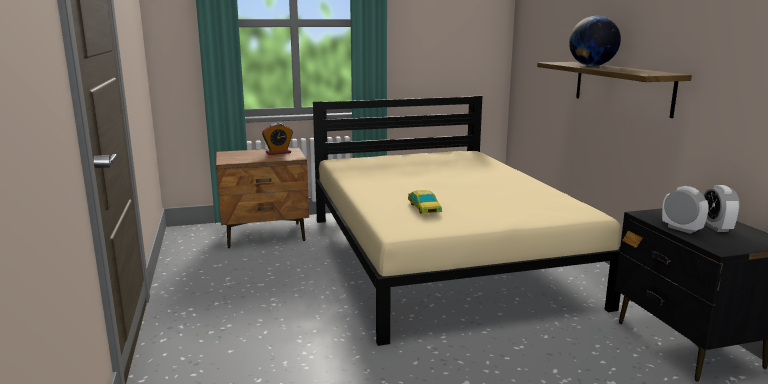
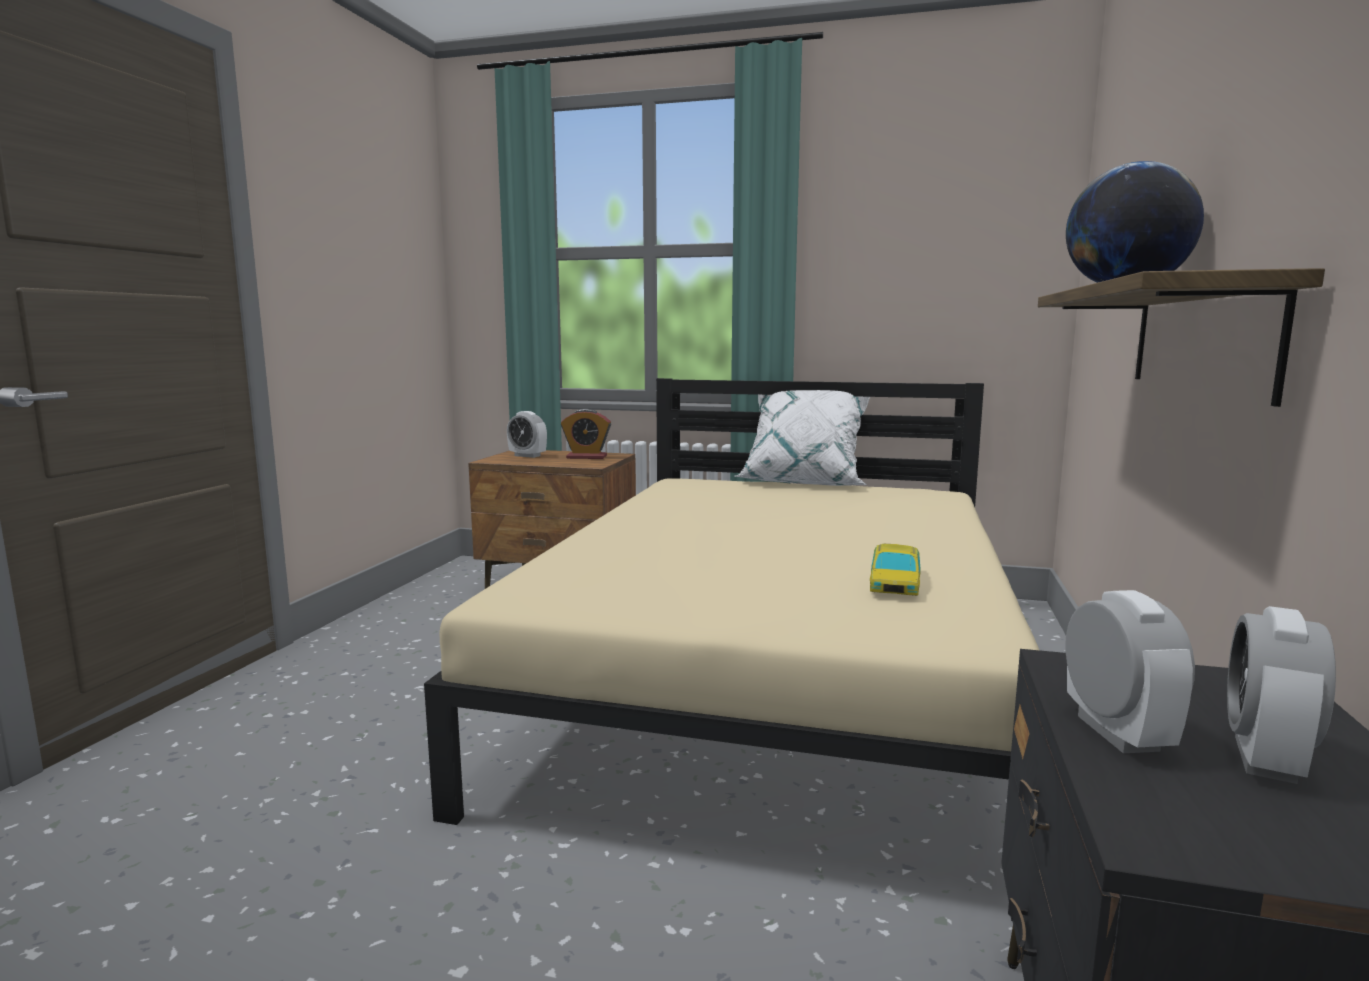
camera: 30 degrees right, 5 degrees down
toy car [408,190,442,214] -> toy car moved to [870,544,921,596]
none -> alarm clock [507,411,547,458]
none -> white pillow [735,390,870,486]

